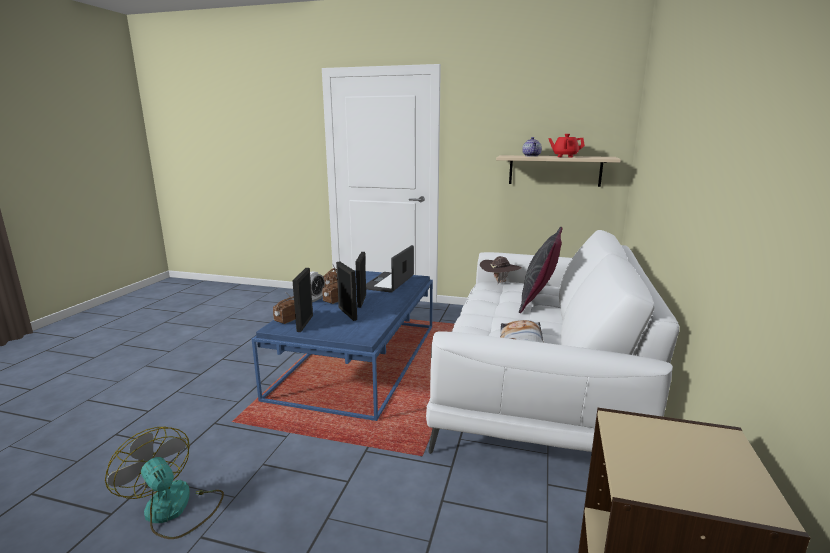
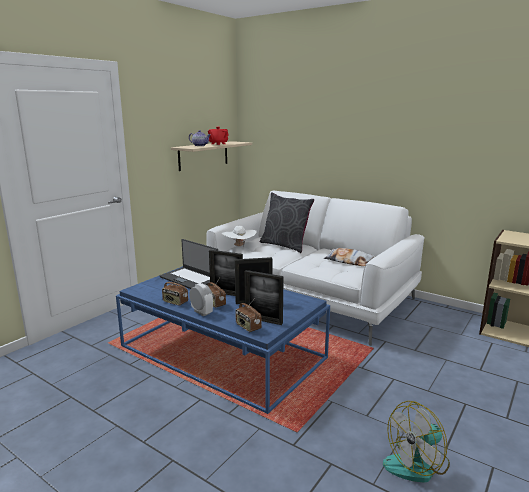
camera: 70 degrees left, 0 degrees up
brown hat [480,256,522,284] -> white hat [222,226,256,247]

